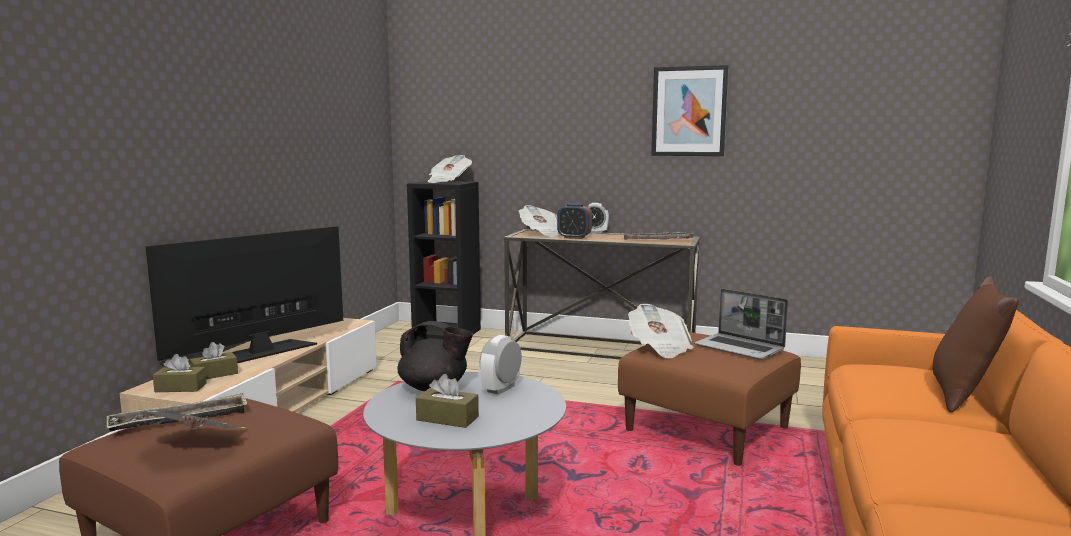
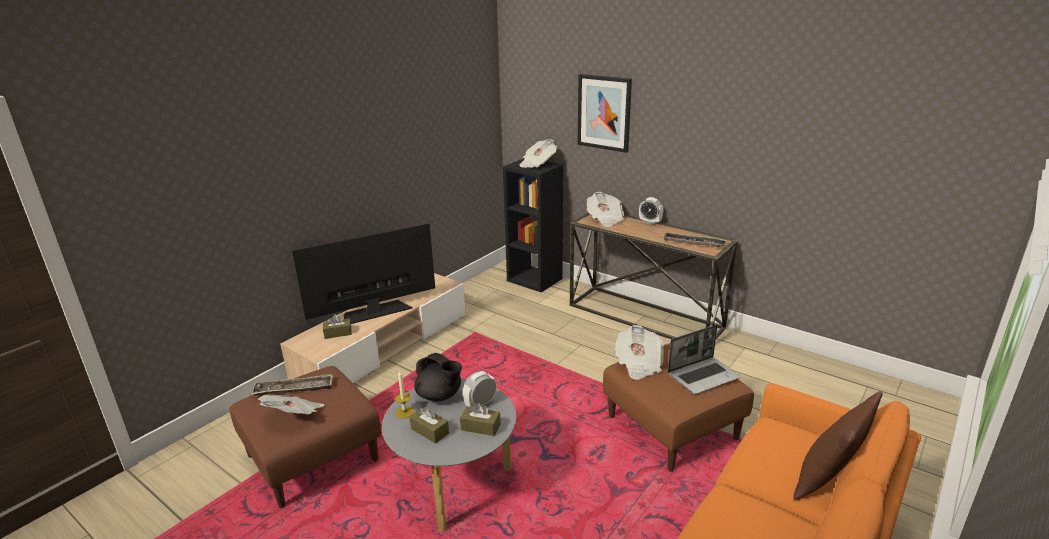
camera: 20 degrees right, 15 degrees up
brown tissue box [153,354,207,392] -> brown tissue box moved to [460,403,501,436]
alarm clock [557,204,592,239] -> none
picture [651,65,729,156] -> picture moved to [577,74,632,153]
laptop [694,289,788,360] -> laptop turned 90 degrees counterclockwise [668,325,741,395]
none -> candle [395,370,414,418]

